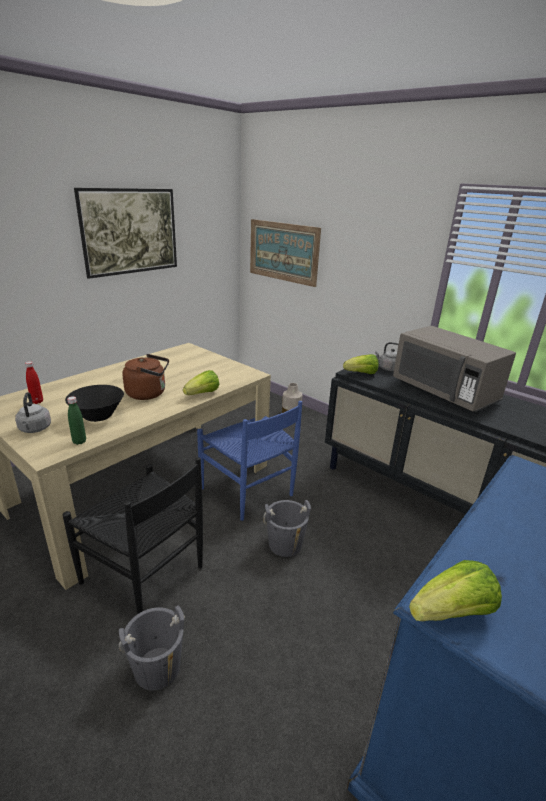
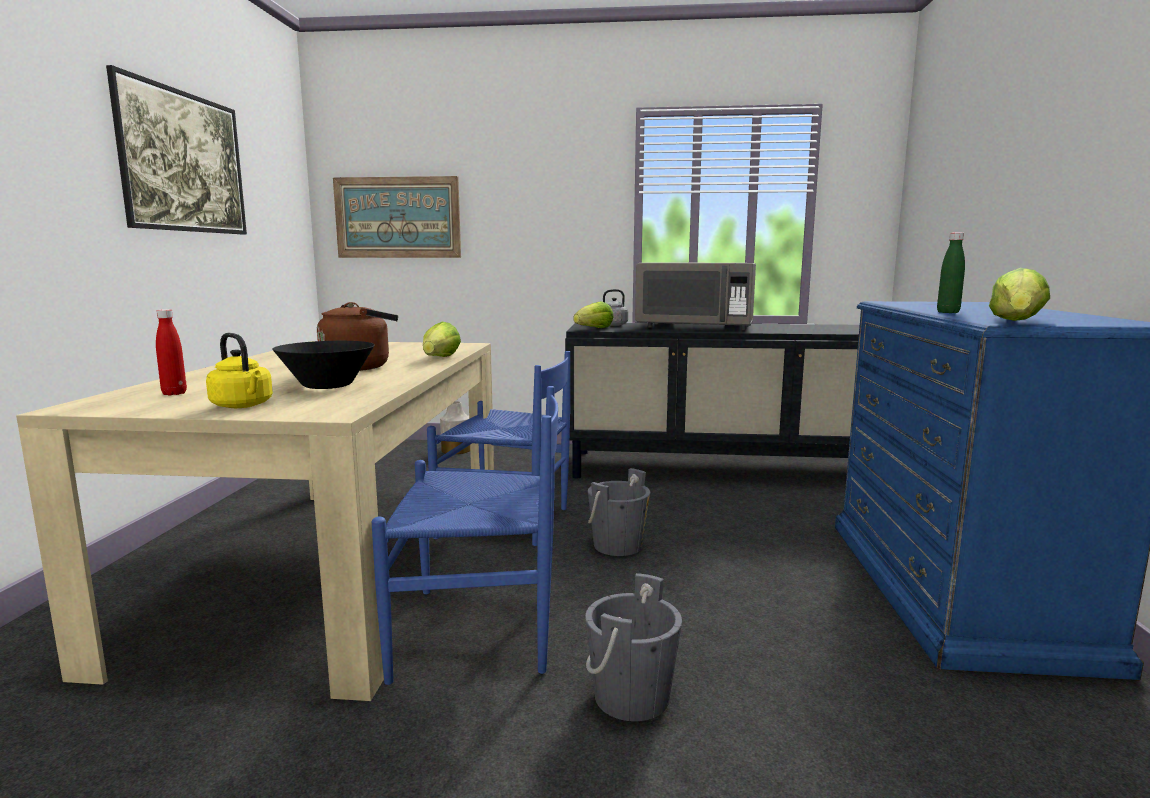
camera: 35 degrees left, 15 degrees down
grey kettle [15,392,51,433] -> yellow kettle [206,333,273,408]
black chair [63,457,203,614] -> blue chair [372,386,558,685]
green bottle [67,396,86,445] -> green bottle moved to [937,232,965,313]

